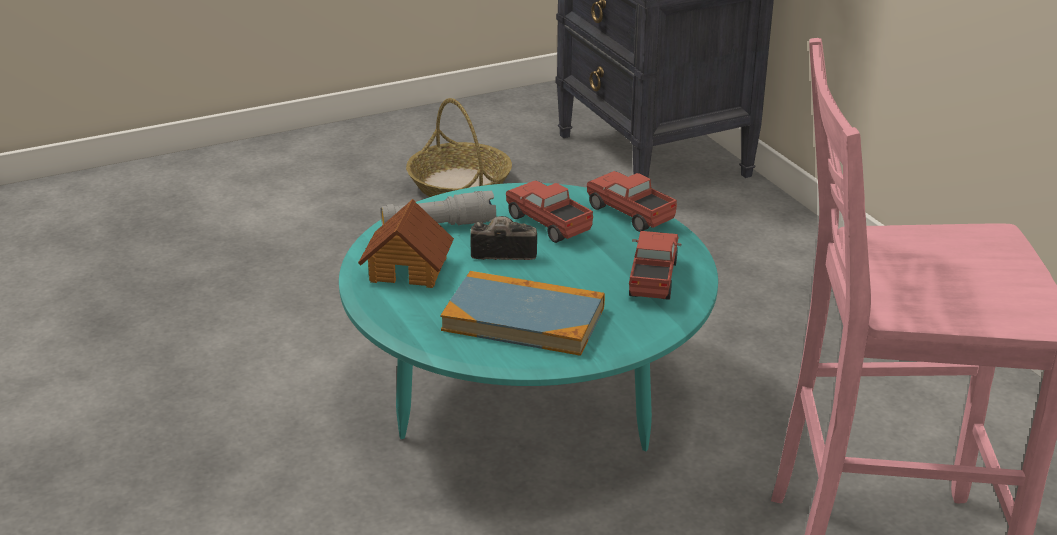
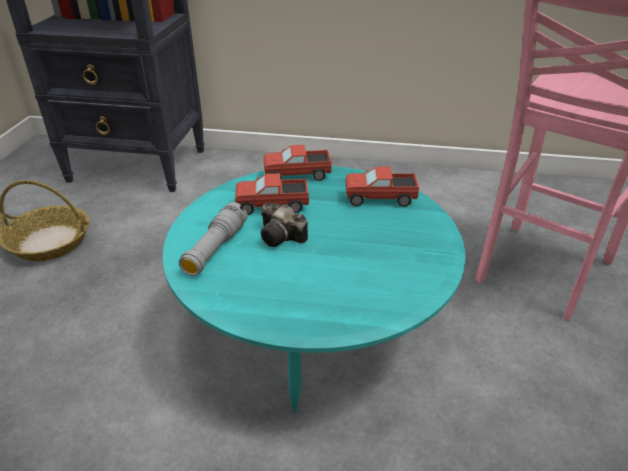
camera: 55 degrees left, 5 degrees up
toy house [358,199,454,288] -> none
book [440,271,605,356] -> none
camera [470,216,537,260] -> camera turned 90 degrees counterclockwise [261,202,308,247]
toy truck [629,231,681,300] -> toy truck turned 45 degrees counterclockwise [345,167,419,207]

